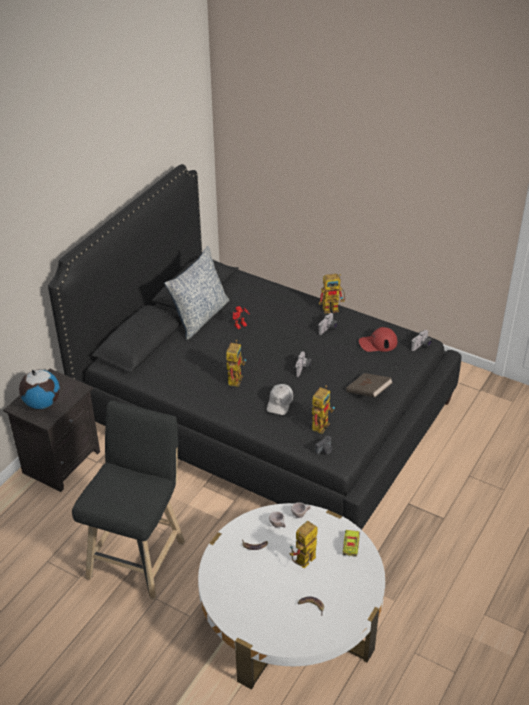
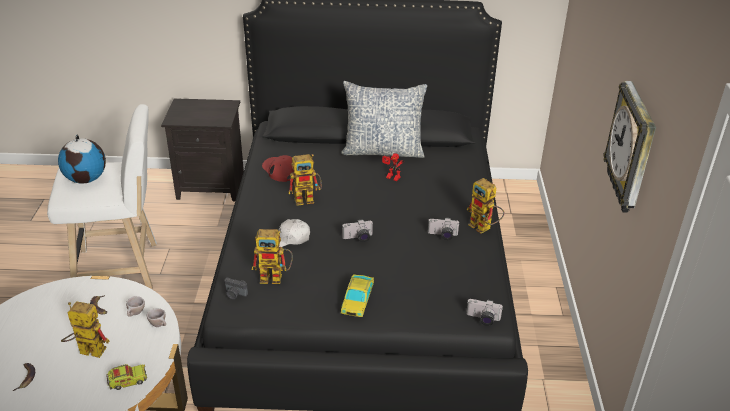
camera: 60 degrees right, 5 degrees down
globe [19,369,60,409] -> globe moved to [58,135,106,184]
black stool [72,400,185,600] -> white stool [47,104,157,290]
brown book [346,373,393,397] -> toy car [341,274,374,317]
red cap [359,327,397,352] -> red cap moved to [262,155,294,182]
none -> wall clock [603,81,656,212]

